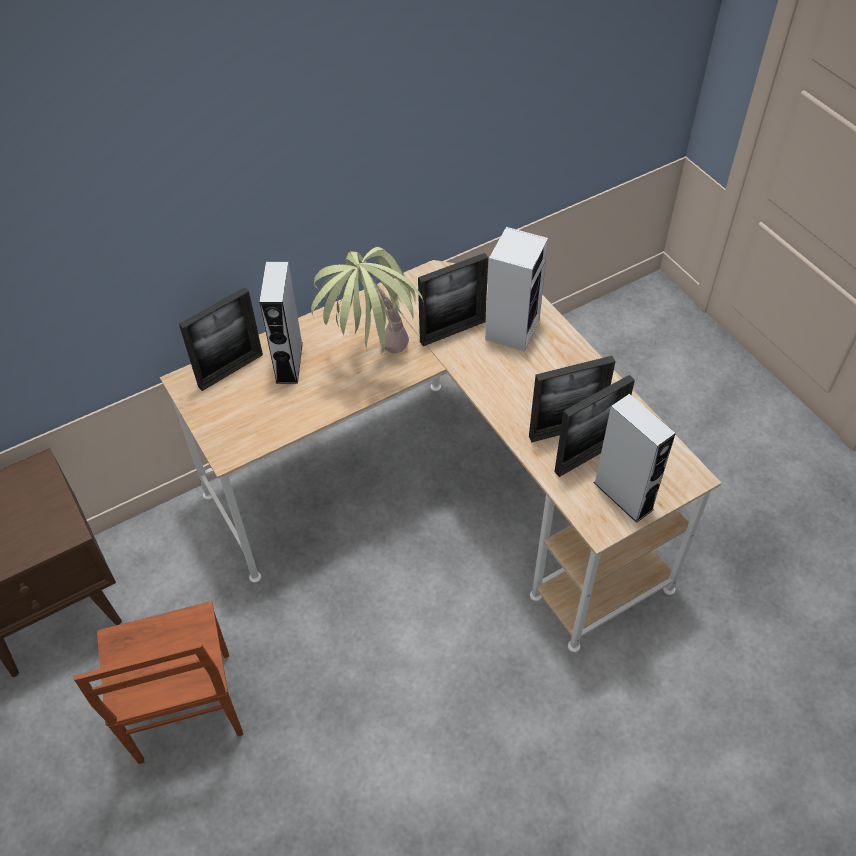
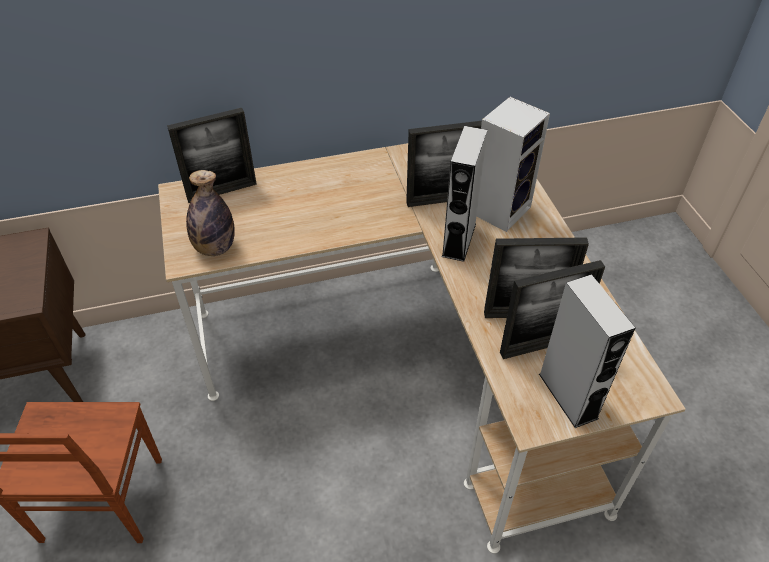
camera: 15 degrees right, 5 degrees down
grey speaker [259,261,303,384] -> grey speaker moved to [442,126,488,262]
potted plant [311,247,424,355] -> none
none -> bottle [186,170,235,256]

